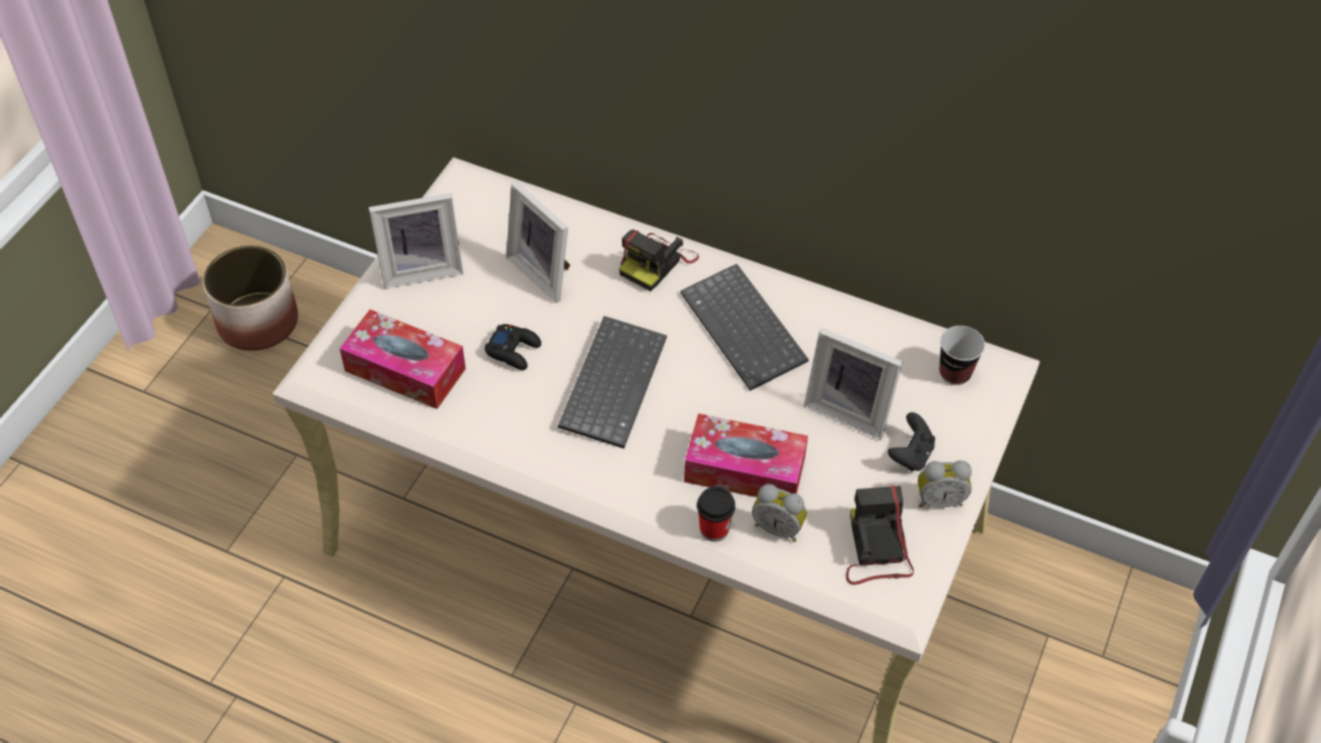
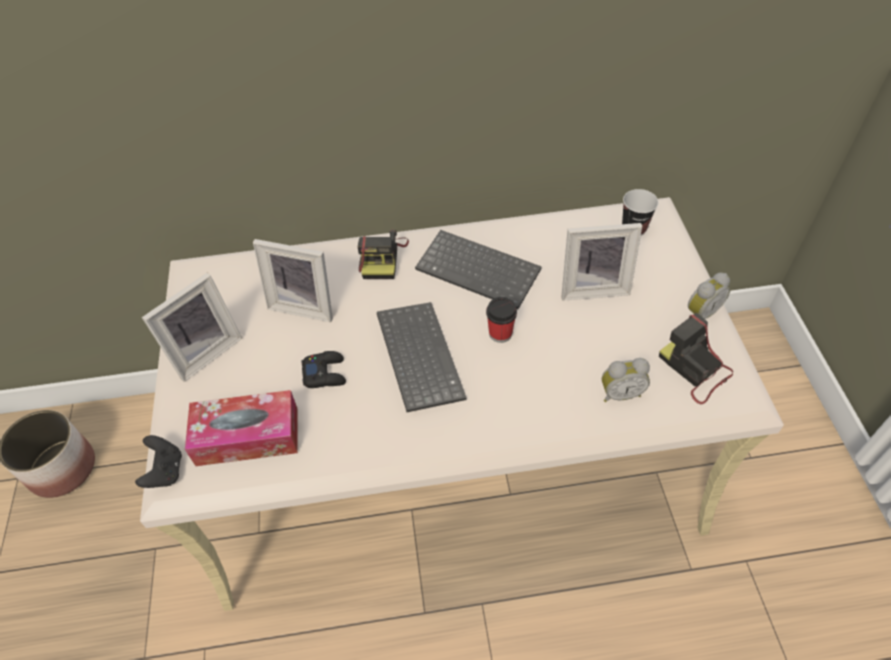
camera: 30 degrees left, 0 degrees up
tissue box [684,413,808,498] -> none
cup [697,486,735,542] -> cup moved to [486,297,517,343]
black game controller [888,412,935,471] -> black game controller moved to [135,435,182,488]

